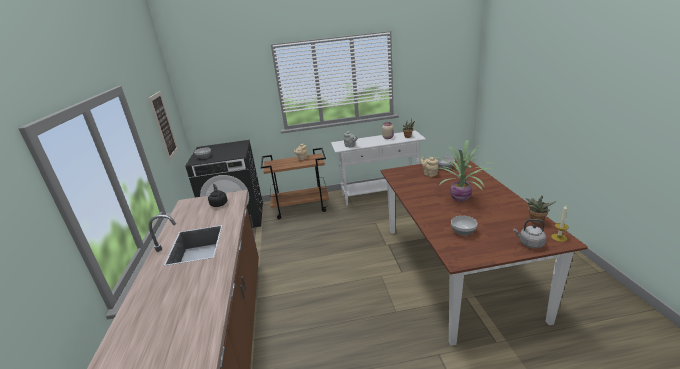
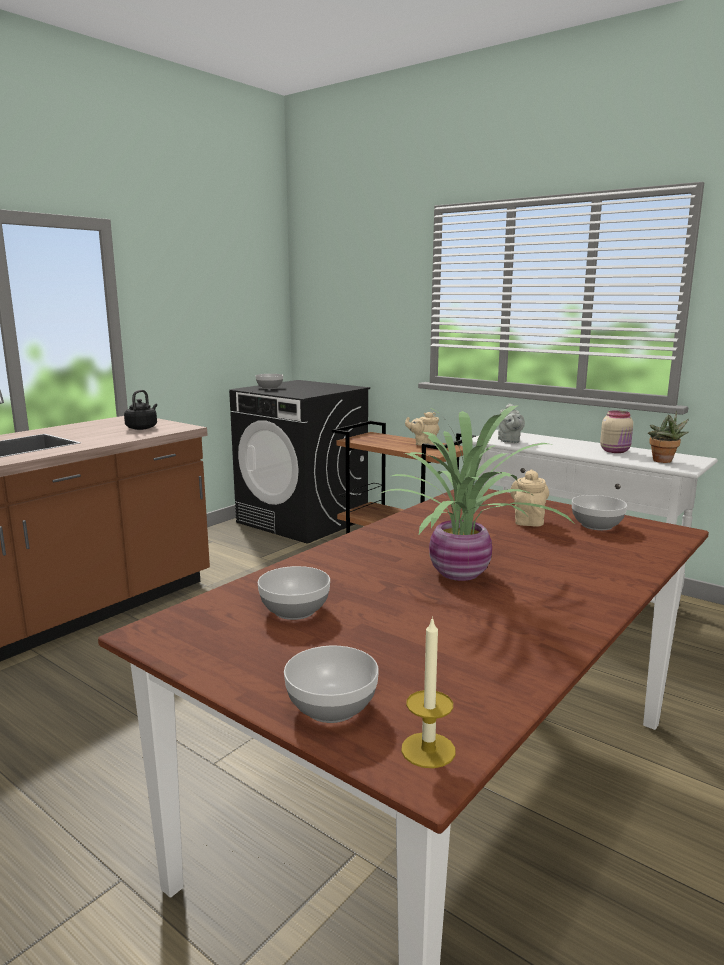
camera: 45 degrees right, 10 degrees down
picture [149,91,179,161] -> none
grey kettle [513,219,546,248] -> bowl [284,646,379,723]
potted plant [525,196,555,224] -> none

